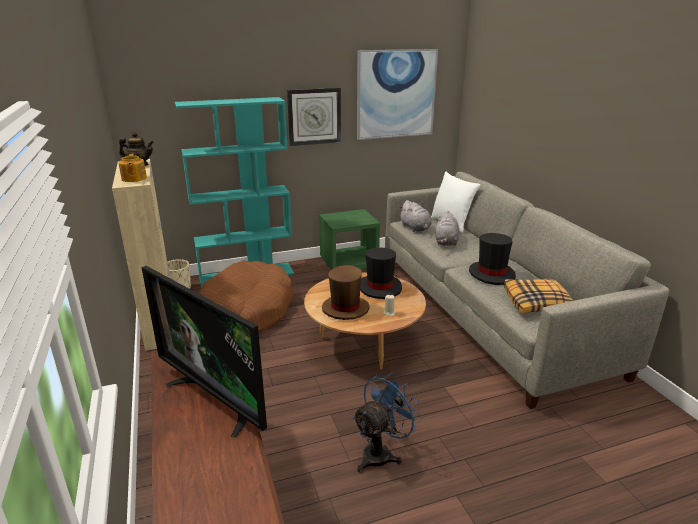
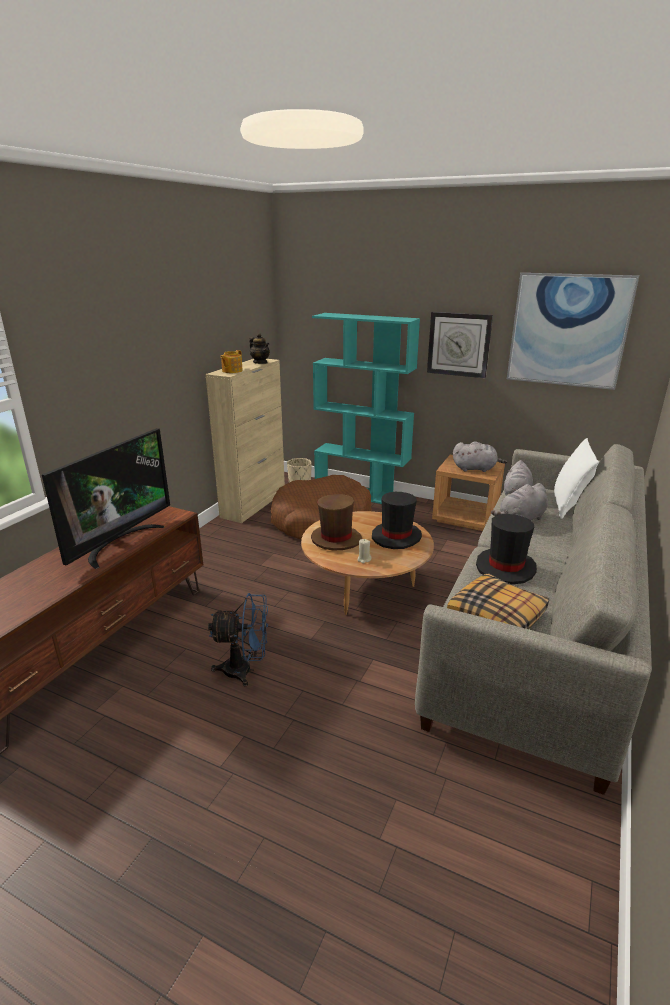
camera: 45 degrees right, 0 degrees up
television [141,266,267,438] -> television turned 150 degrees counterclockwise [42,428,170,569]
green nightstand [319,209,380,270] -> brown nightstand [432,455,505,531]
none -> grey plush toy [453,441,508,472]

